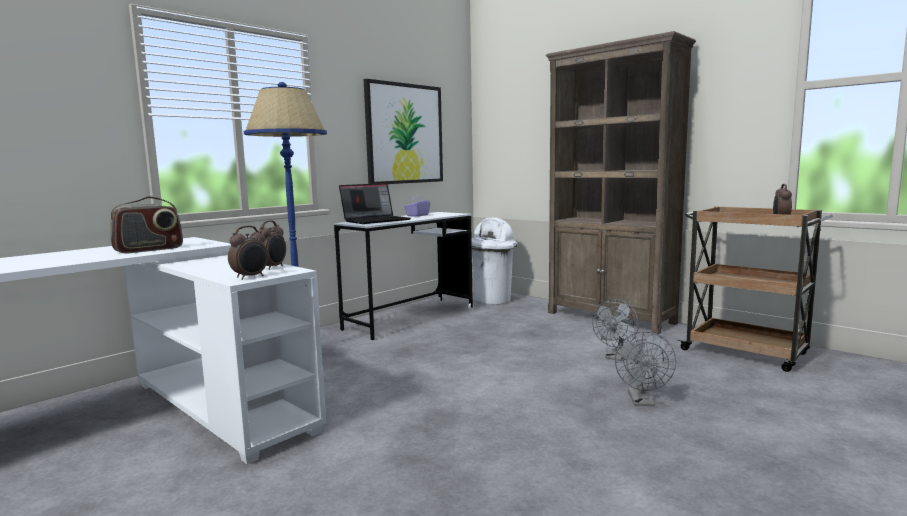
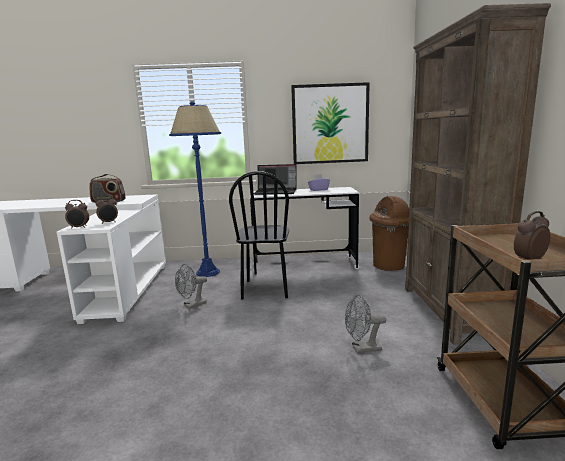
camera: 45 degrees right, 5 degrees up
white trash can [471,217,518,305] -> brown trash can [369,196,409,271]
grey fan [615,331,676,406] -> grey fan moved to [175,264,207,309]
none -> black chair [229,171,289,300]

